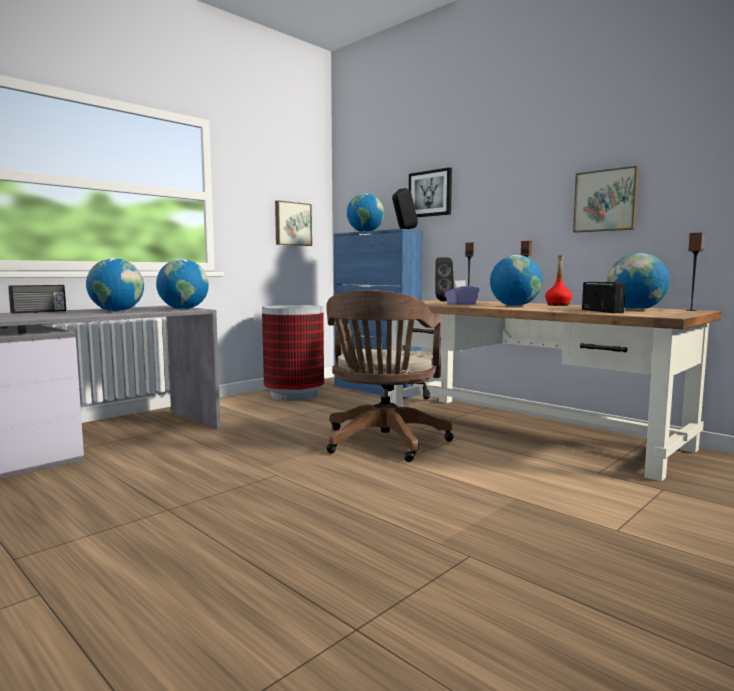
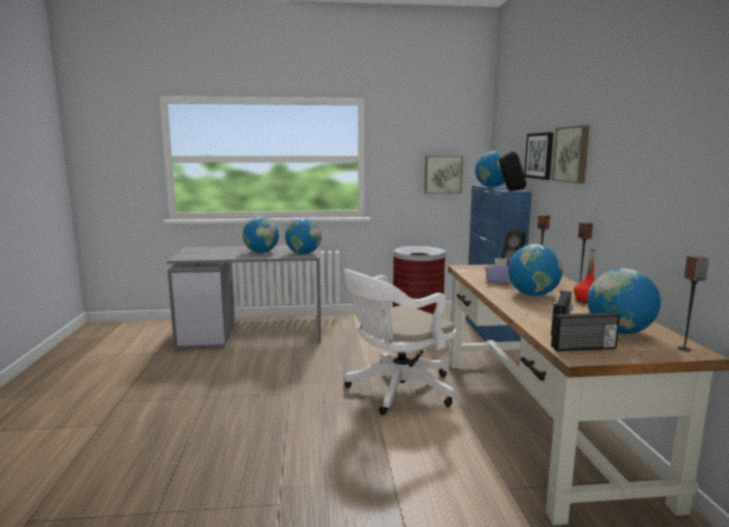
camera: 40 degrees right, 5 degrees up
radio [8,285,66,314] -> radio moved to [551,312,620,351]
brown office chair [326,290,453,462] -> white office chair [344,269,456,415]
picture [573,166,639,232] -> picture moved to [552,126,590,183]

